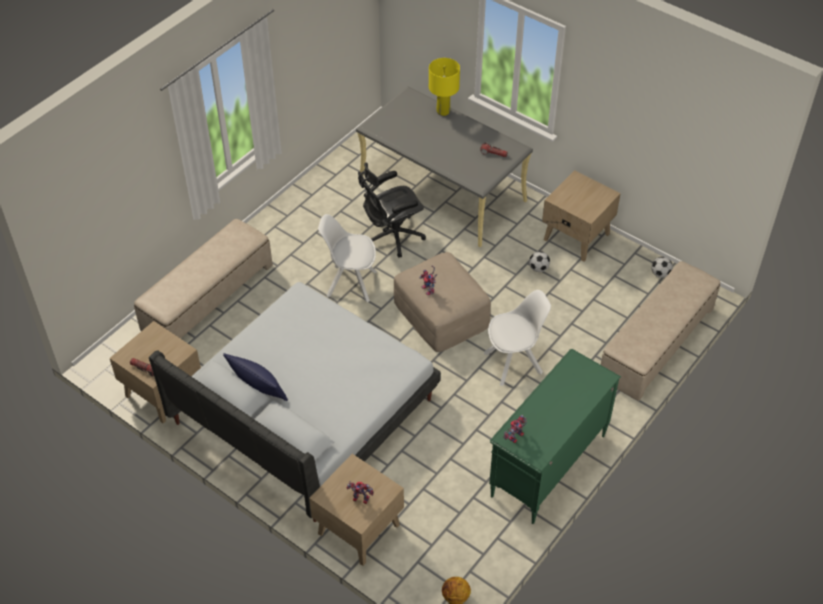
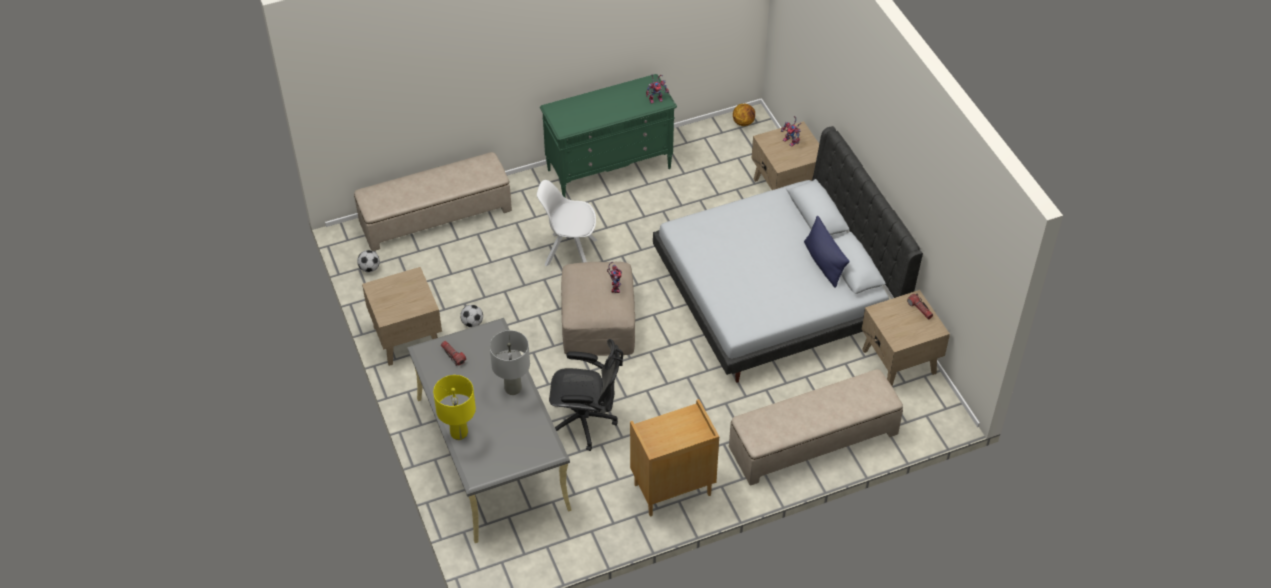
camera: 150 degrees left, 0 degrees up
white chair [318,214,377,302] -> none
none -> grey table lamp [490,330,530,395]
none -> brown cabinet [630,399,719,516]

